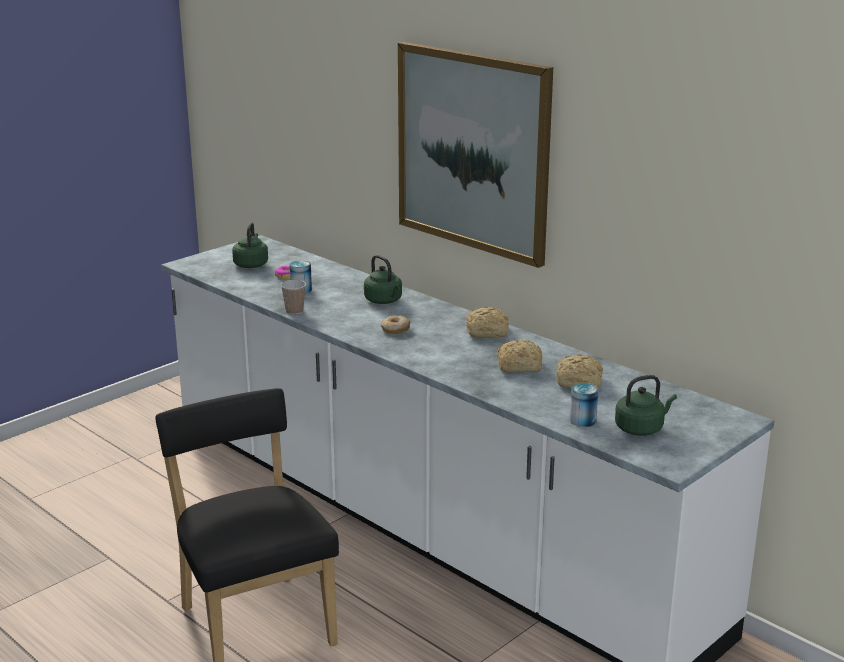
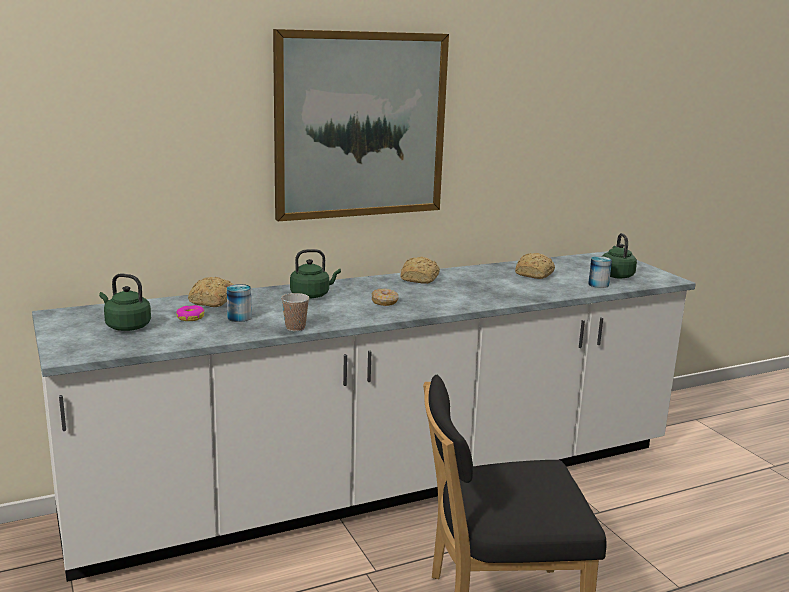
camera: 70 degrees left, 5 degrees down
bread [497,340,542,373] -> bread moved to [188,277,234,307]

